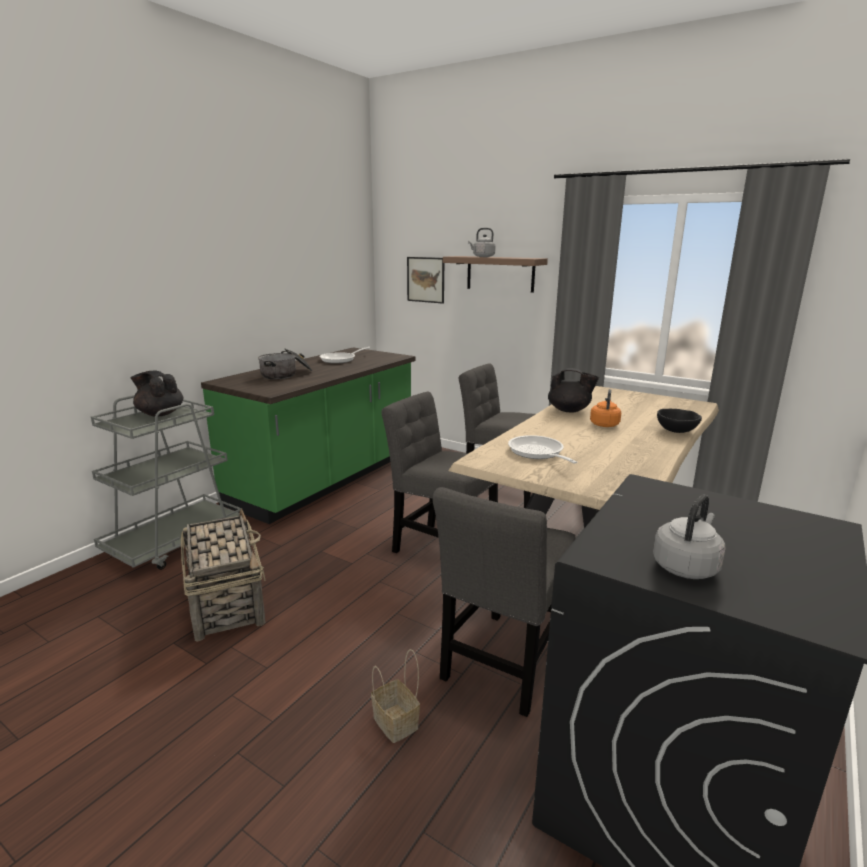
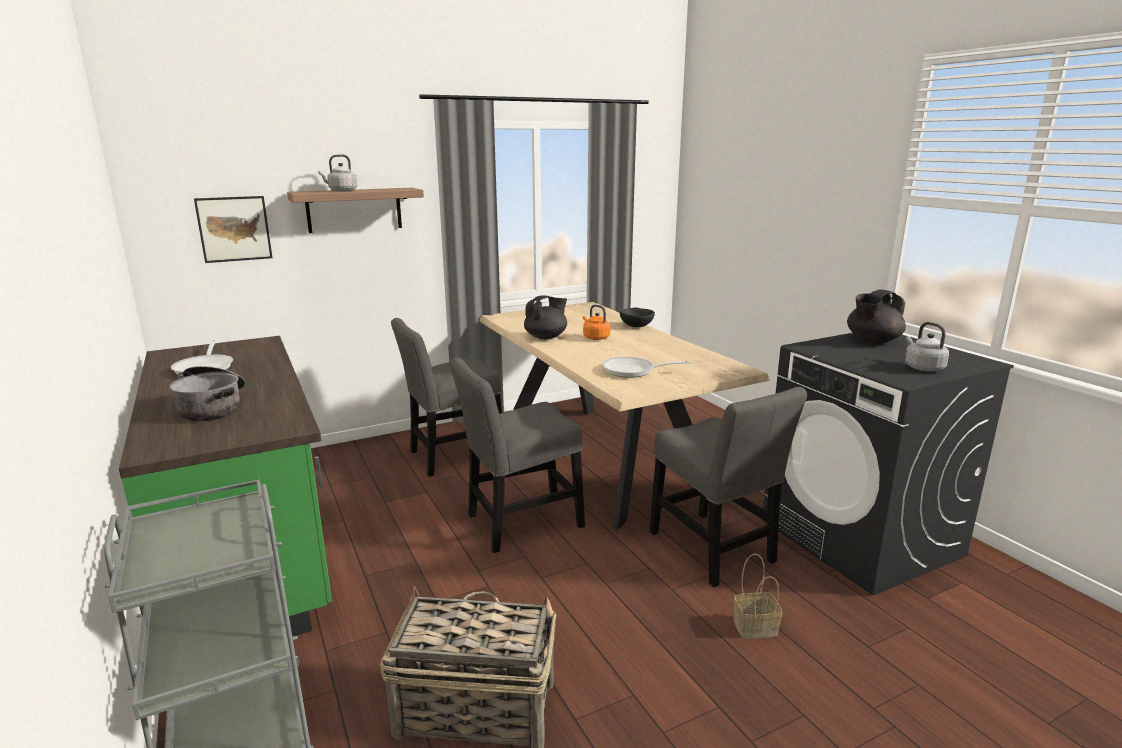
camera: 60 degrees left, 0 degrees up
black teapot [130,370,183,416] -> black teapot moved to [847,289,906,344]

